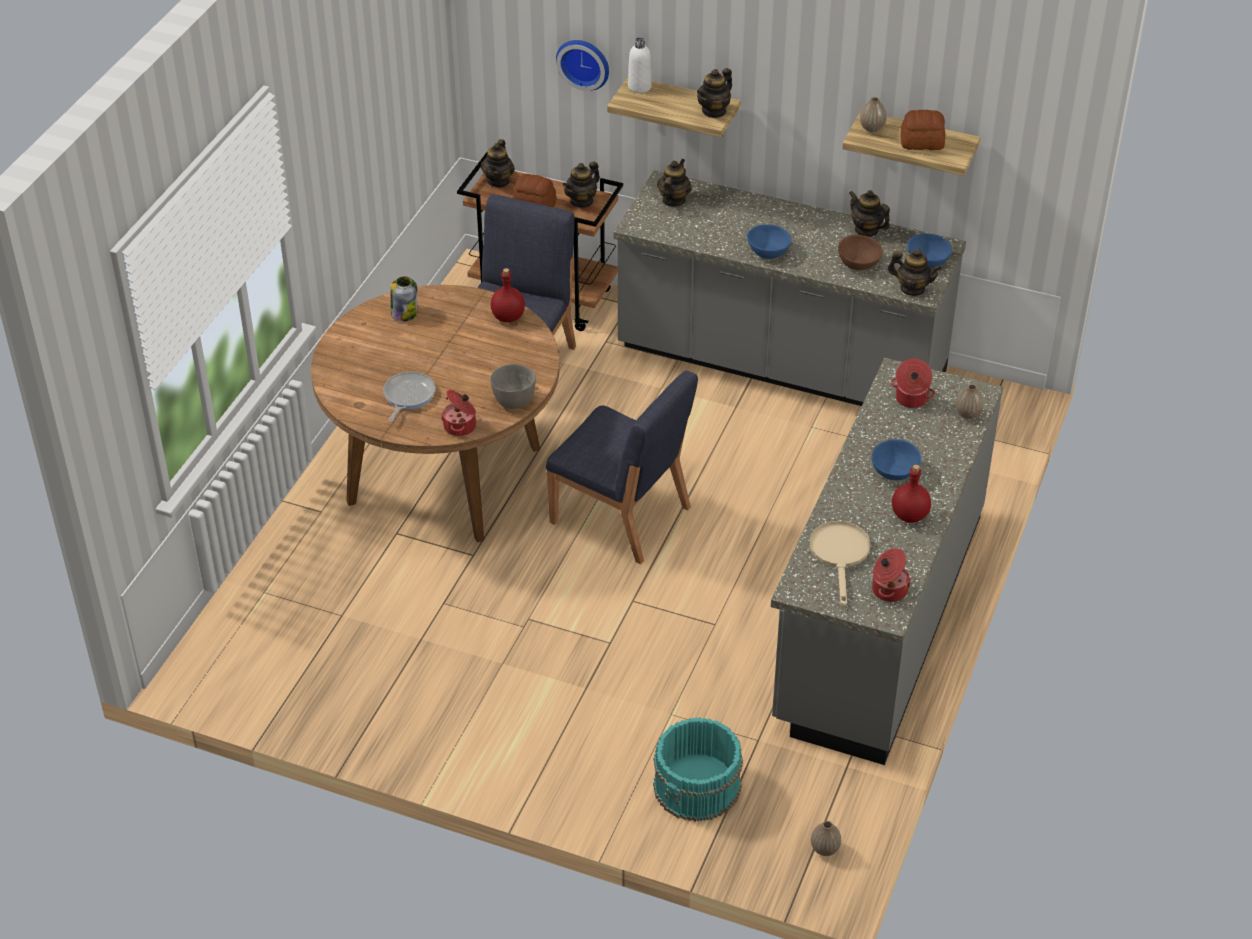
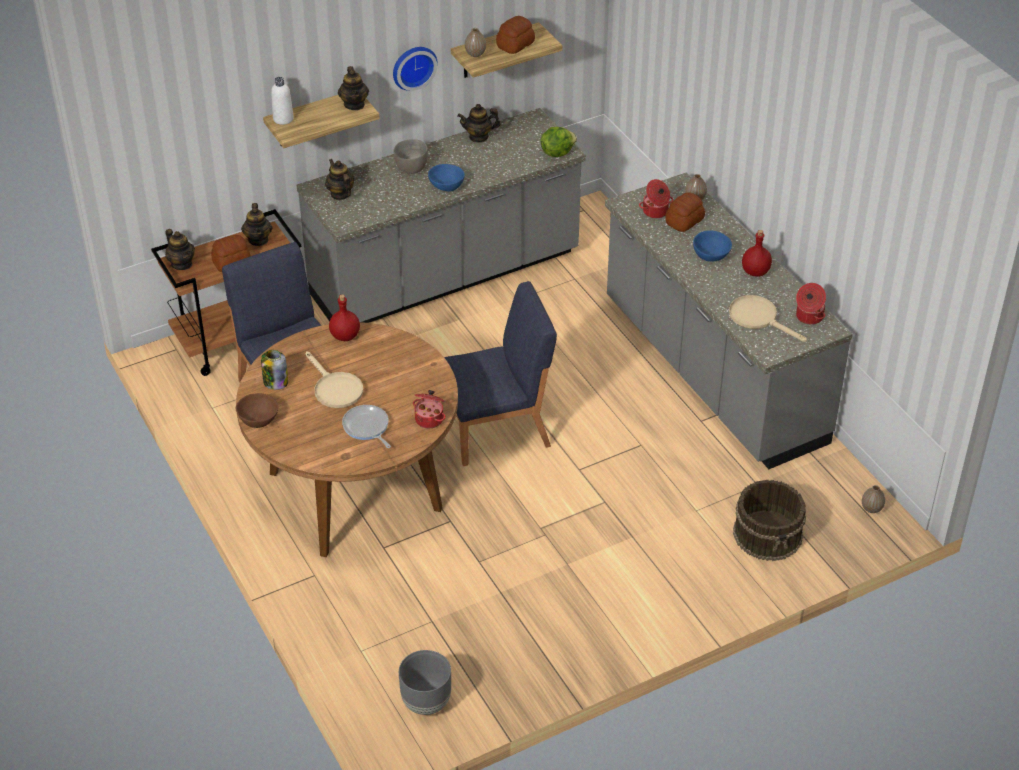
camera: 50 degrees left, 0 degrees up
grey bowl [490,364,536,409] -> grey bowl moved to [394,139,428,174]
wall clock [556,40,609,91] -> wall clock moved to [393,47,437,91]
turquoise bucket [653,717,743,822] -> brown bucket [733,480,806,561]
brown bowl [838,235,883,270] -> brown bowl moved to [236,393,278,428]
teapot [888,249,942,296] -> lettuce [541,127,577,157]
blue bowl [907,233,952,268] -> none
none -> beige frying pan [305,351,363,408]
none -> grey planter [399,650,451,715]
none -> bread [665,192,705,232]

